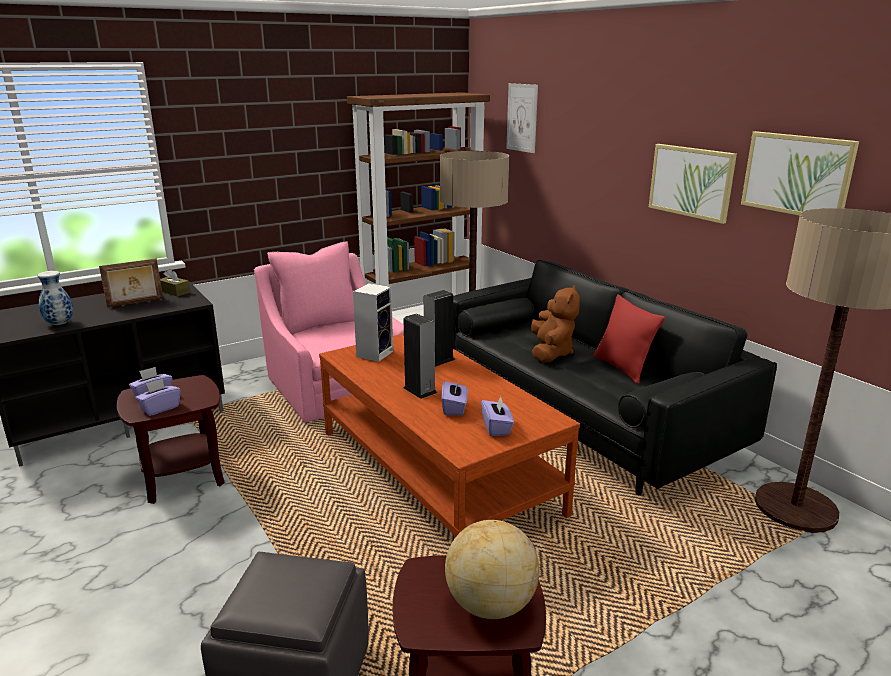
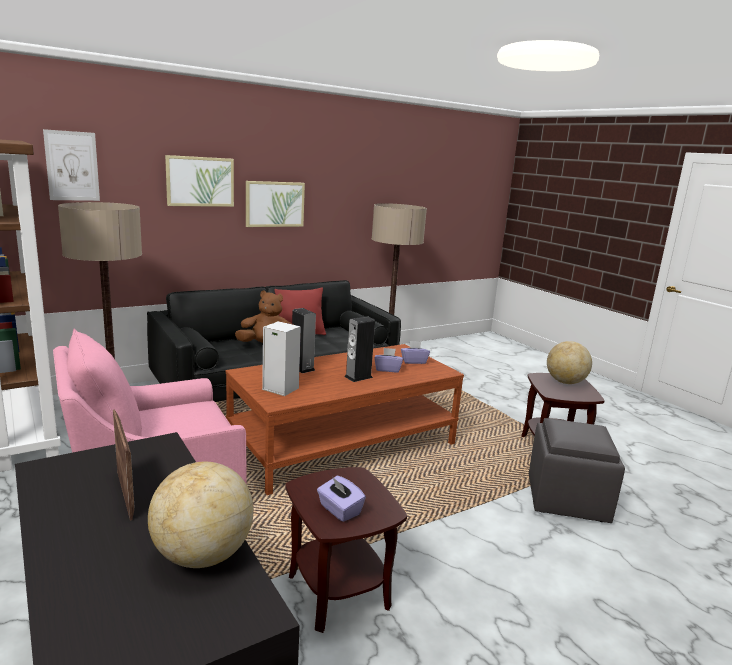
camera: 90 degrees left, 5 degrees down
vase [37,271,73,325] -> globe [148,462,253,568]
purple tissue box [135,378,181,416] -> none
brown tissue box [160,269,190,297] -> none
picture [741,131,859,216] -> picture moved to [165,155,234,207]

